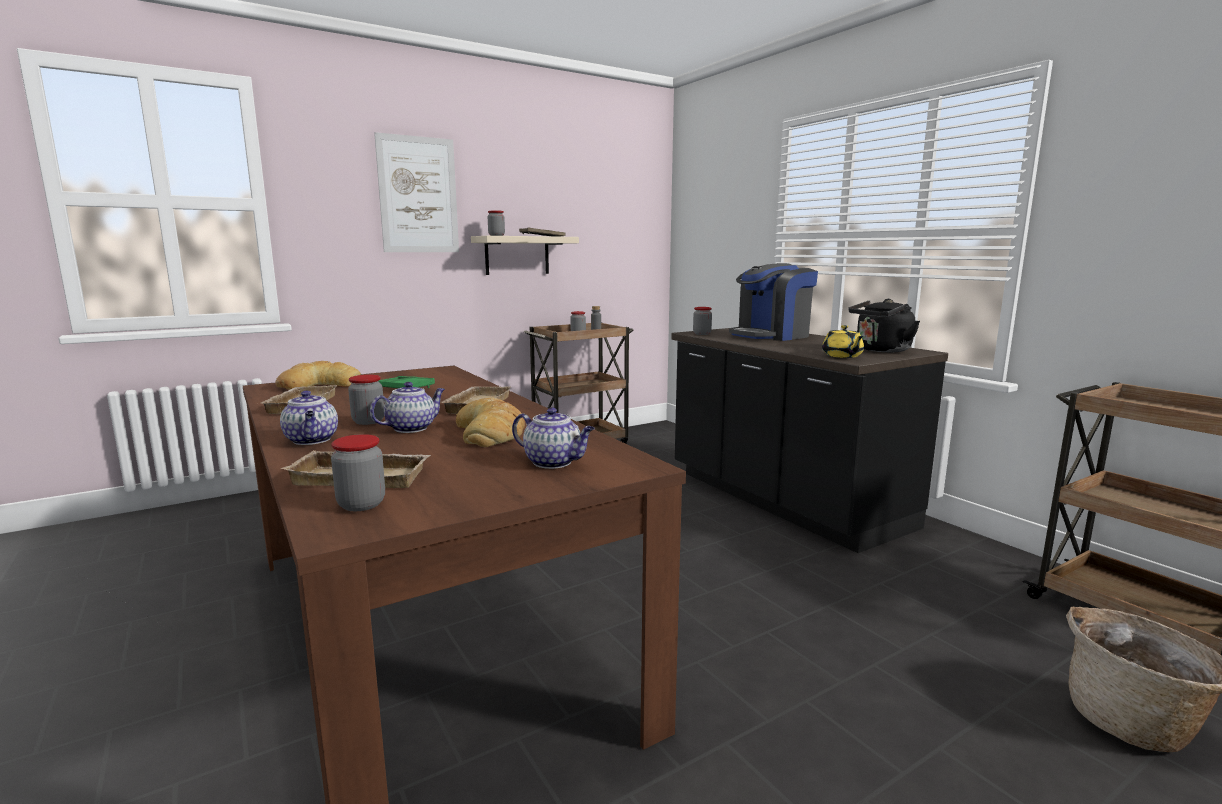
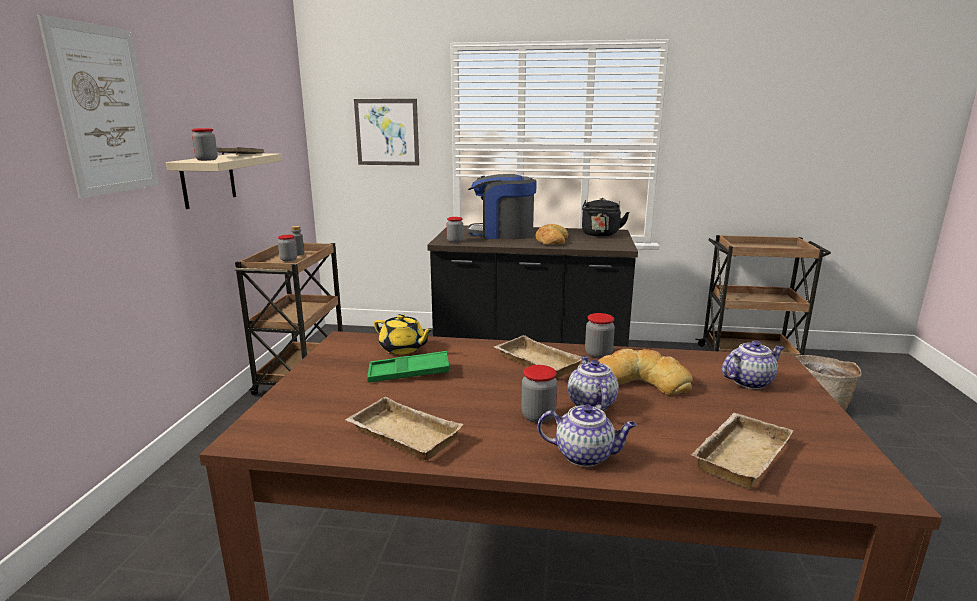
camera: 50 degrees left, 5 degrees up
bread [275,361,361,390] -> bread moved to [535,224,568,245]
jar [331,434,385,511] -> jar moved to [585,313,615,358]
coffee machine [729,263,818,341] -> coffee machine turned 90 degrees clockwise [467,174,537,239]
yellow teapot [822,325,864,358] -> yellow teapot moved to [374,314,434,355]
none -> picture [354,99,419,166]

